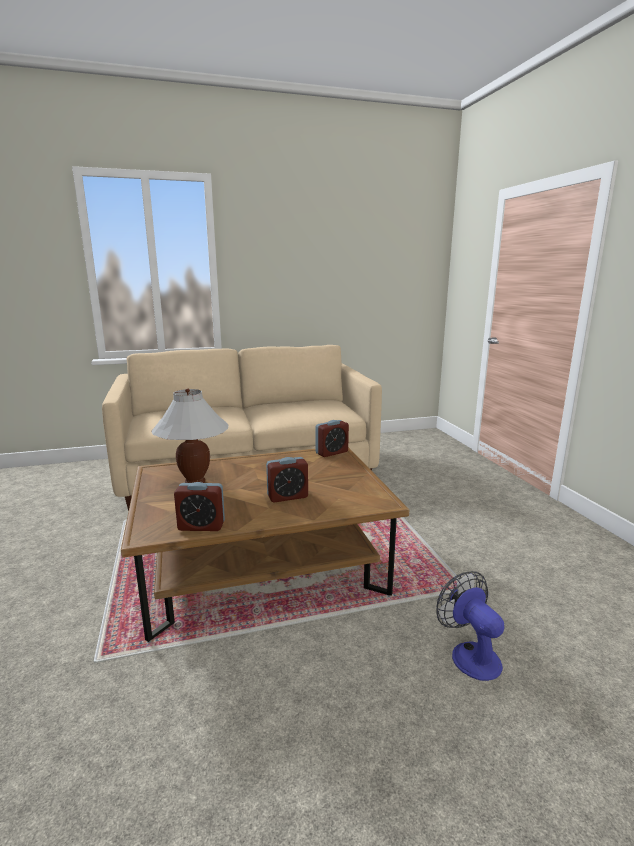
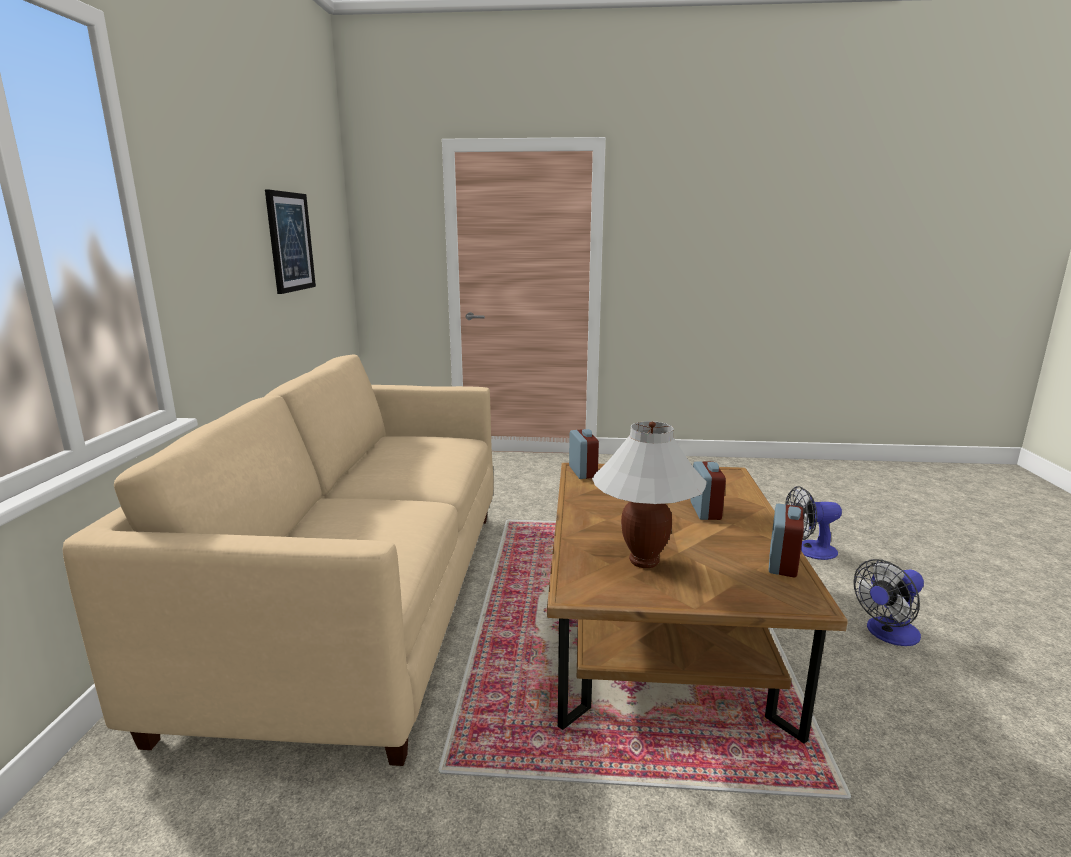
camera: 70 degrees left, 0 degrees up
none -> picture [265,190,316,294]
none -> fan [853,559,924,646]

